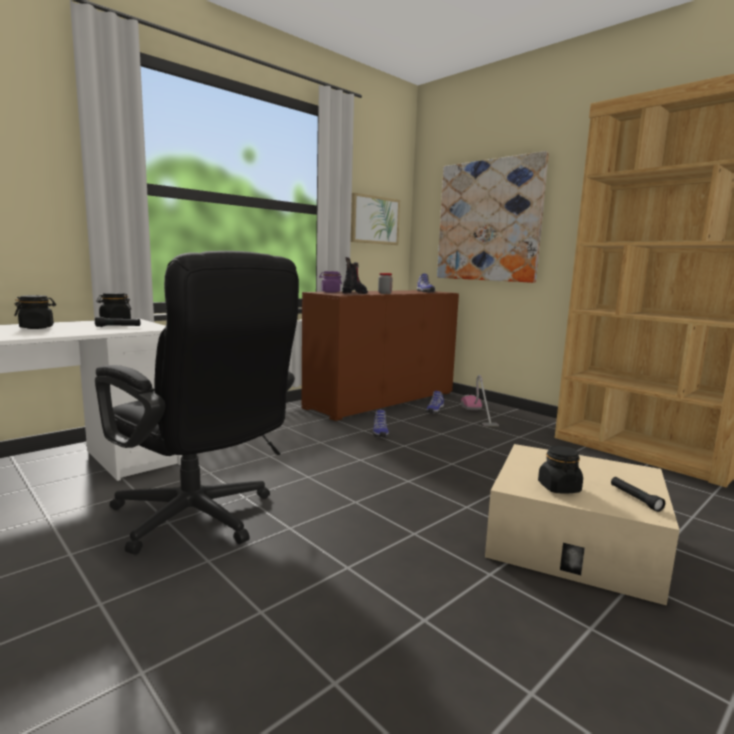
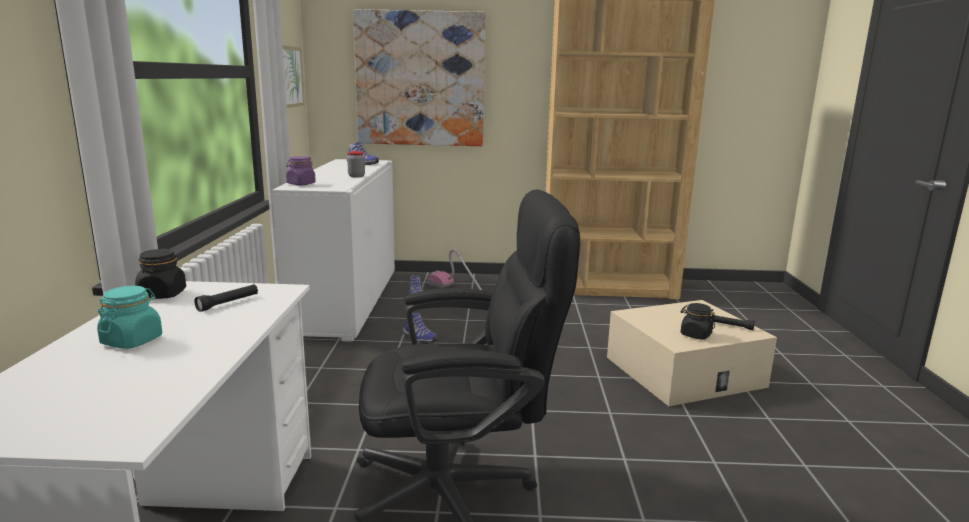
camera: 45 degrees left, 5 degrees up
black jar [14,295,56,329] -> turquoise jar [97,286,162,349]
brown cabinet [301,290,459,421] -> white cabinet [272,159,395,342]
boot [342,257,368,294] -> none

